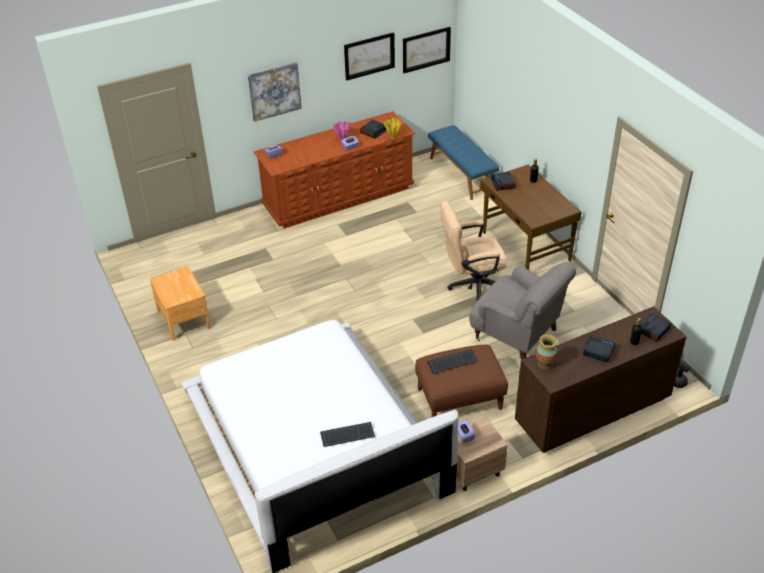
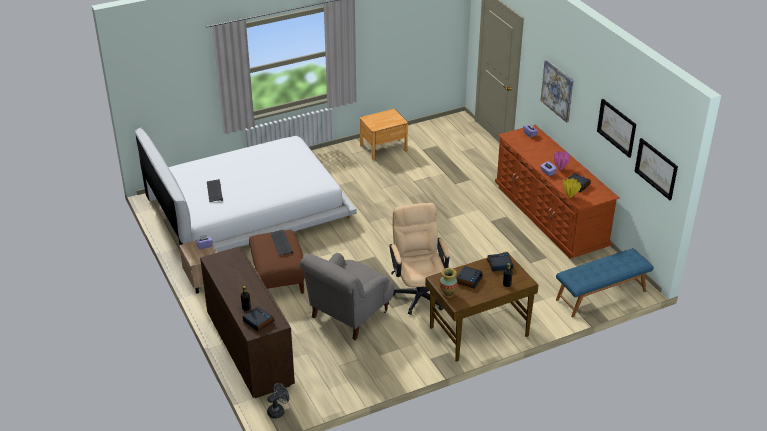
camera: 90 degrees right, 5 degrees down
vase [536,334,558,370] -> vase moved to [439,268,458,298]
alarm clock [583,335,616,363] -> alarm clock moved to [456,266,483,289]

